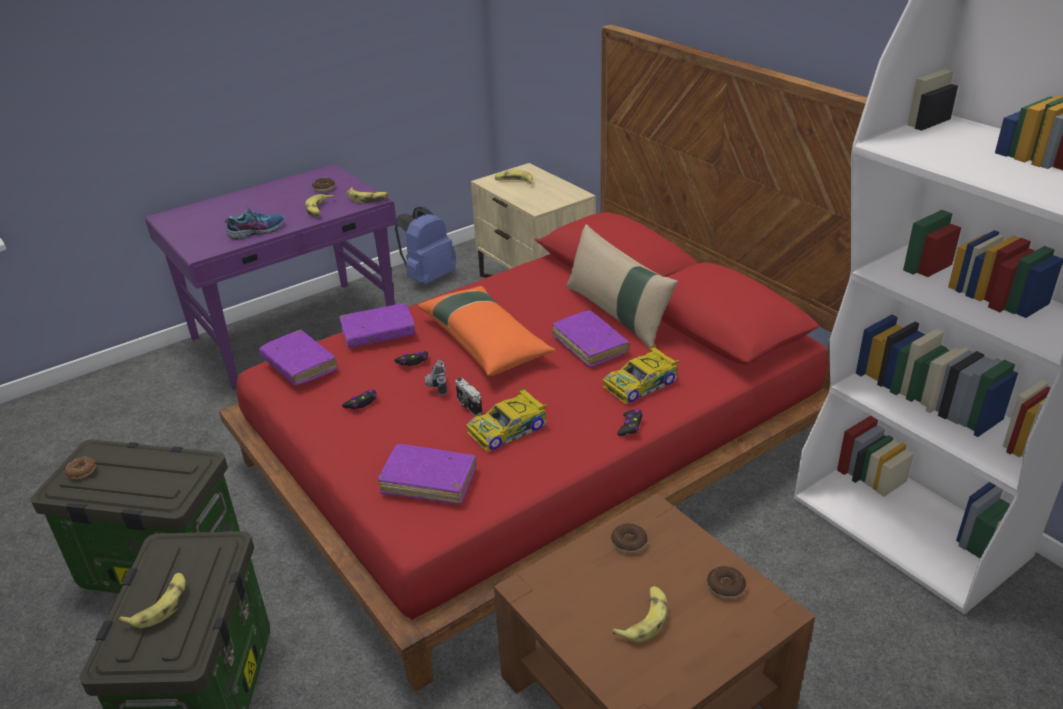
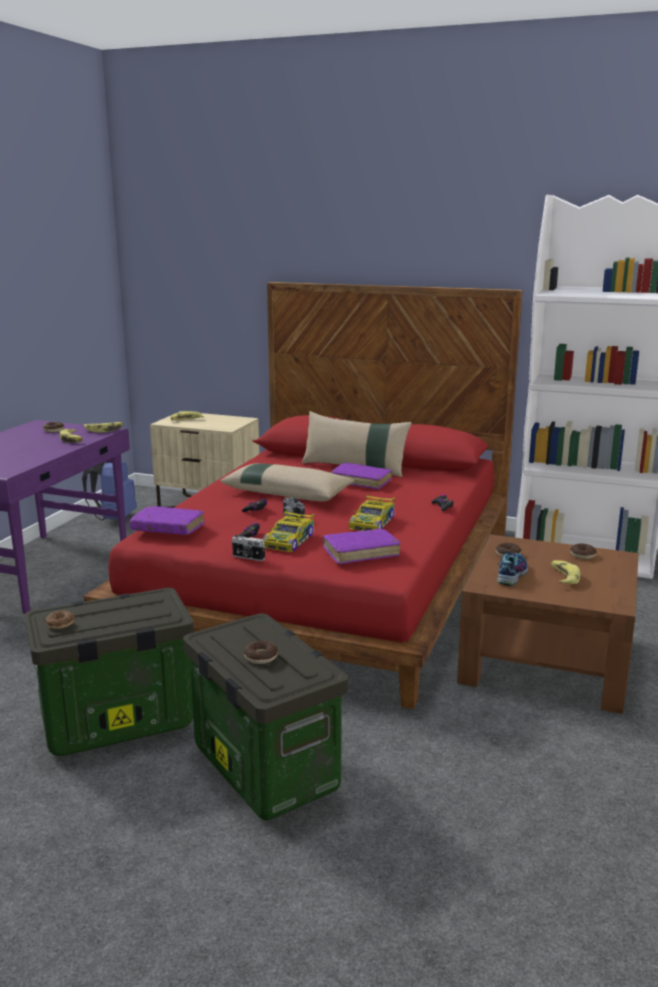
camera: 35 degrees left, 15 degrees down
banana [119,573,186,628] -> donut [244,641,278,664]
shoe [225,207,284,240] -> shoe moved to [497,549,528,586]
purple book [339,303,416,348] -> none
orange pillow [418,286,556,376] -> beige pillow [221,463,355,501]
camera [455,378,482,416] -> camera moved to [232,535,265,561]
toy car [603,345,679,404] -> toy car moved to [263,510,314,552]

